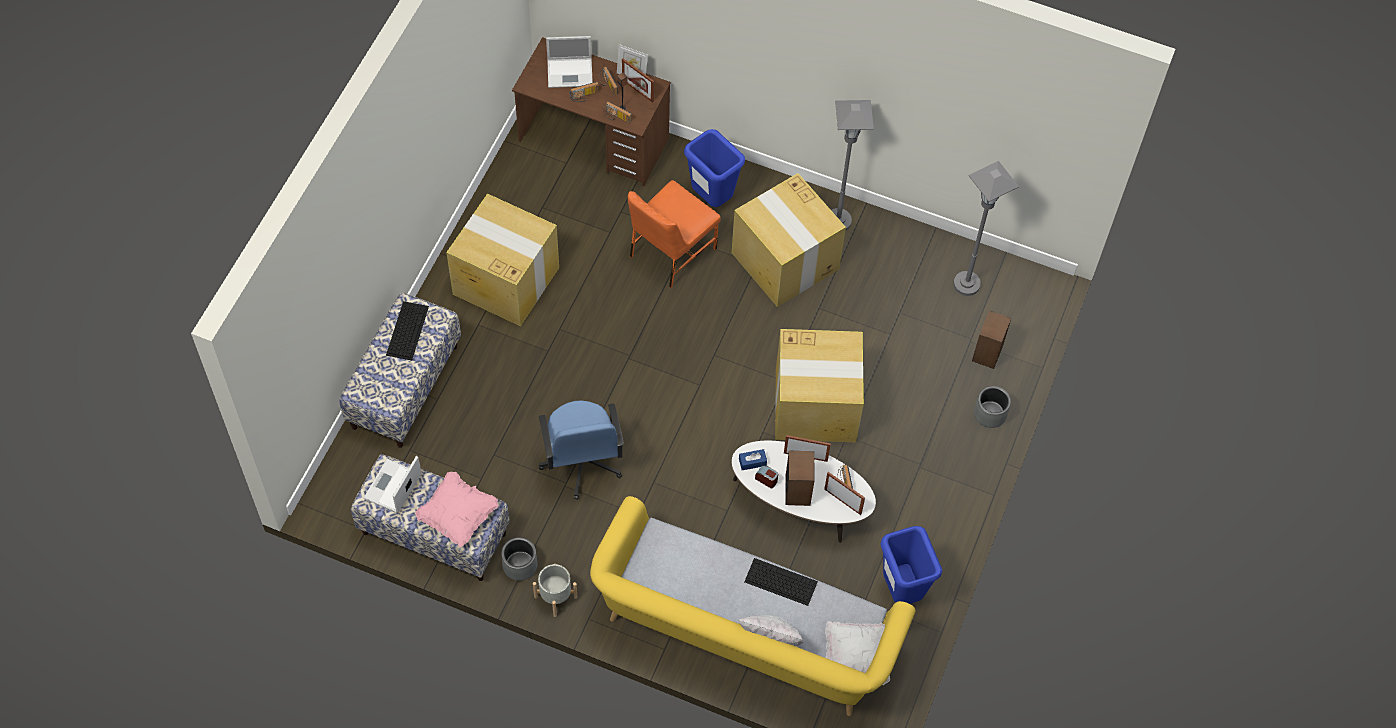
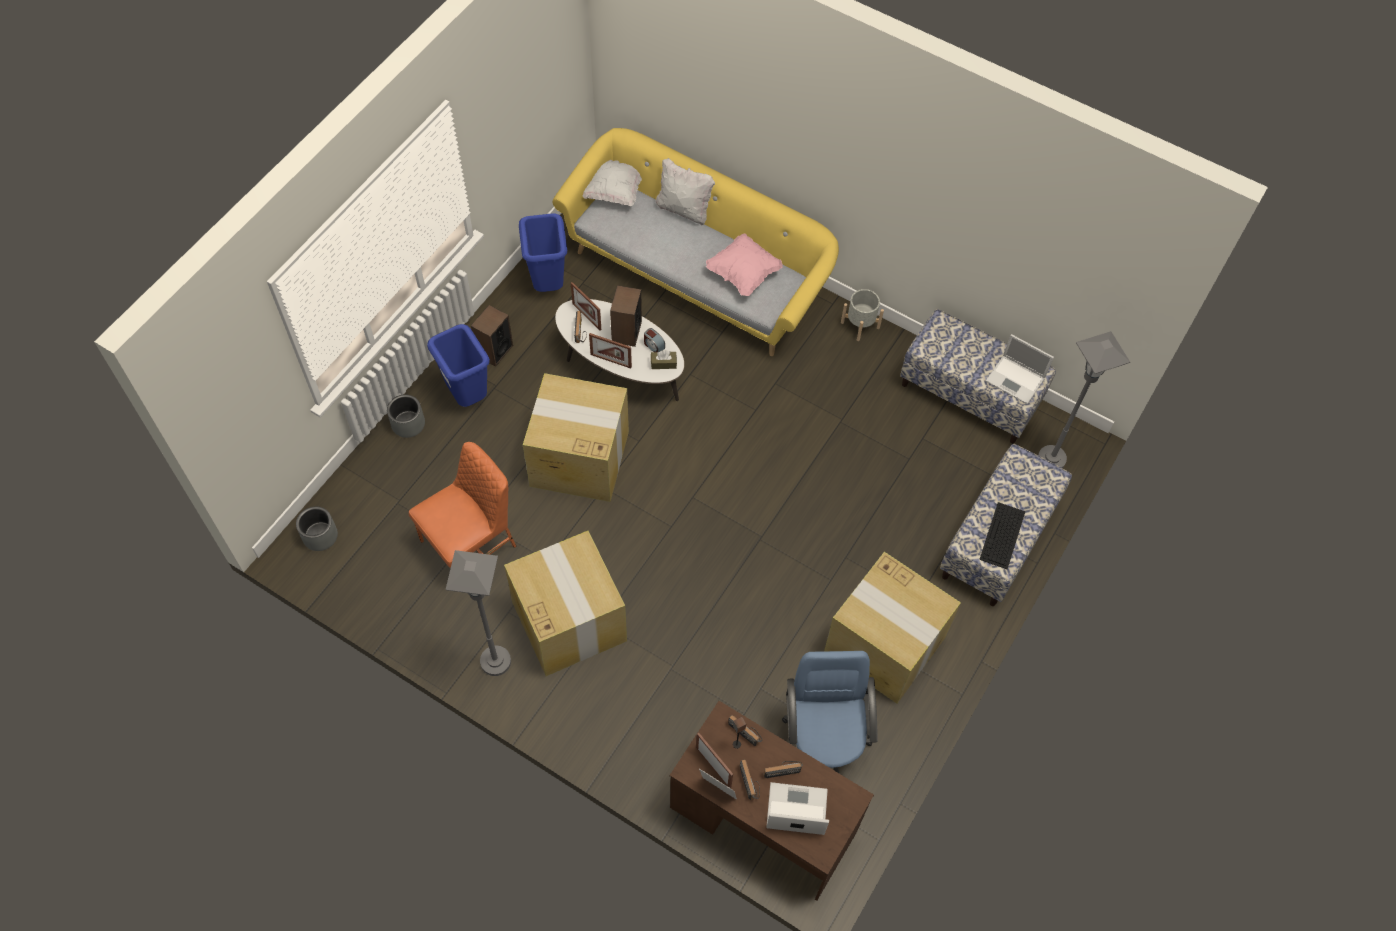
camera: 170 degrees left, 0 degrees up
laptop [363,456,422,513] -> laptop turned 90 degrees clockwise [986,334,1054,404]
pink pillow [415,471,498,547] -> pink pillow moved to [706,234,783,296]
grey planter [501,537,538,581] -> grey planter moved to [296,506,338,551]
blue office chair [539,401,624,500] -> blue office chair moved to [782,651,878,774]
orange chair [628,180,721,288] -> orange chair moved to [409,442,517,568]
blue trash can [684,129,745,207] -> blue trash can moved to [427,324,490,407]
blue tissue box [739,449,767,470] -> brown tissue box [651,350,677,369]
keyboard [744,558,818,606] -> none
grey floor lamp [953,161,1019,296] -> grey floor lamp moved to [1038,331,1130,468]
speaker [972,310,1011,369] -> speaker moved to [471,305,513,367]

